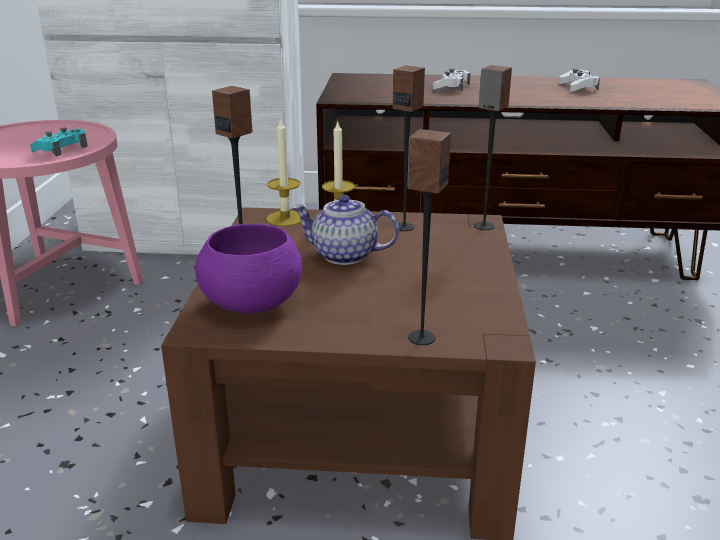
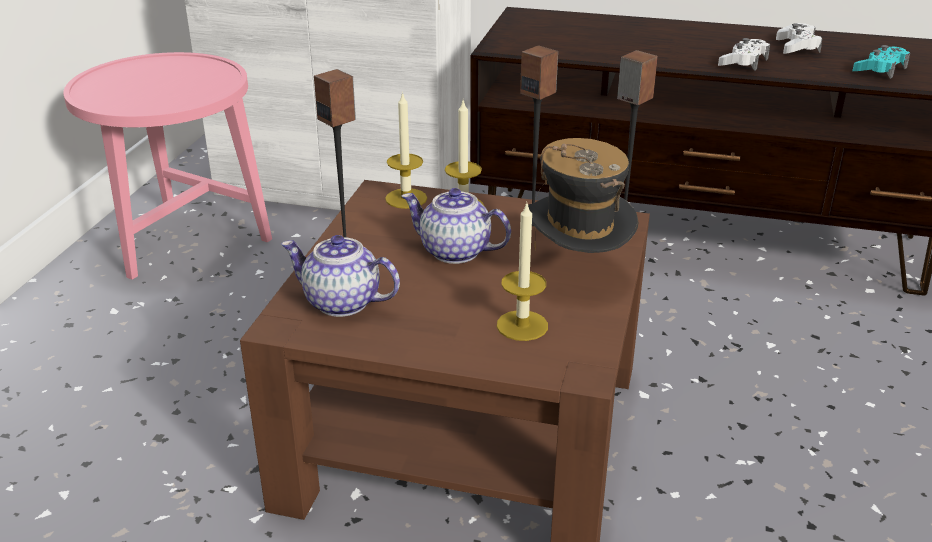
camera: 10 degrees right, 5 degrees up
turquoise game controller [30,128,88,156] -> turquoise game controller moved to [852,45,910,79]
purple bowl [195,224,302,314] -> teapot [281,235,400,317]
speaker [407,129,451,345] -> none
white game controller [433,69,470,91] -> white game controller moved to [718,38,770,71]
none -> candle [497,201,548,341]
none -> hat [528,138,639,253]

